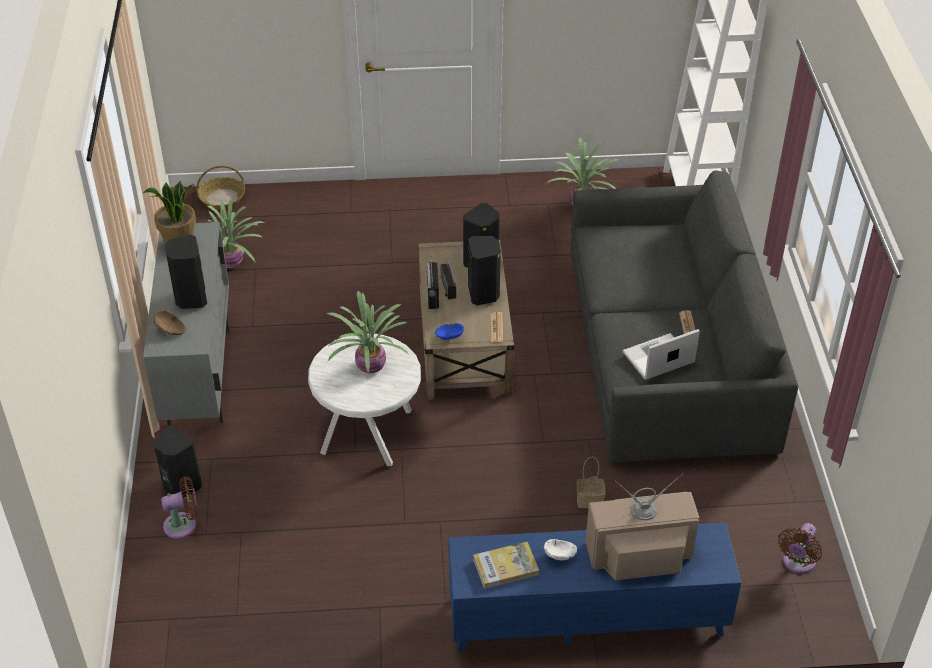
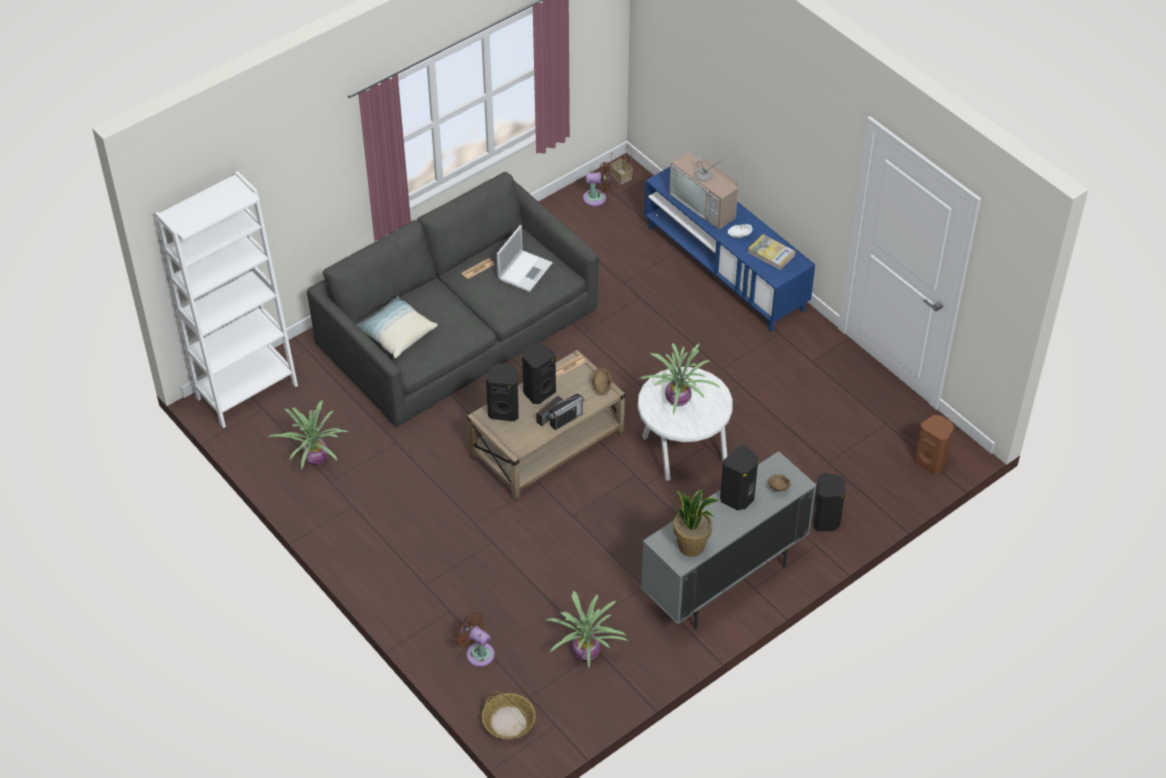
camera: 125 degrees left, 5 degrees up
brown fan [161,477,199,539] -> brown fan moved to [455,612,495,667]
blue bowl [435,323,464,340] -> brown bowl [592,368,612,395]
basket [577,457,605,508] -> basket moved to [610,145,633,185]
laptop [623,329,700,380] -> laptop turned 90 degrees counterclockwise [497,225,553,292]
none -> pillow [357,296,438,358]
none -> brown speaker [914,415,954,475]

